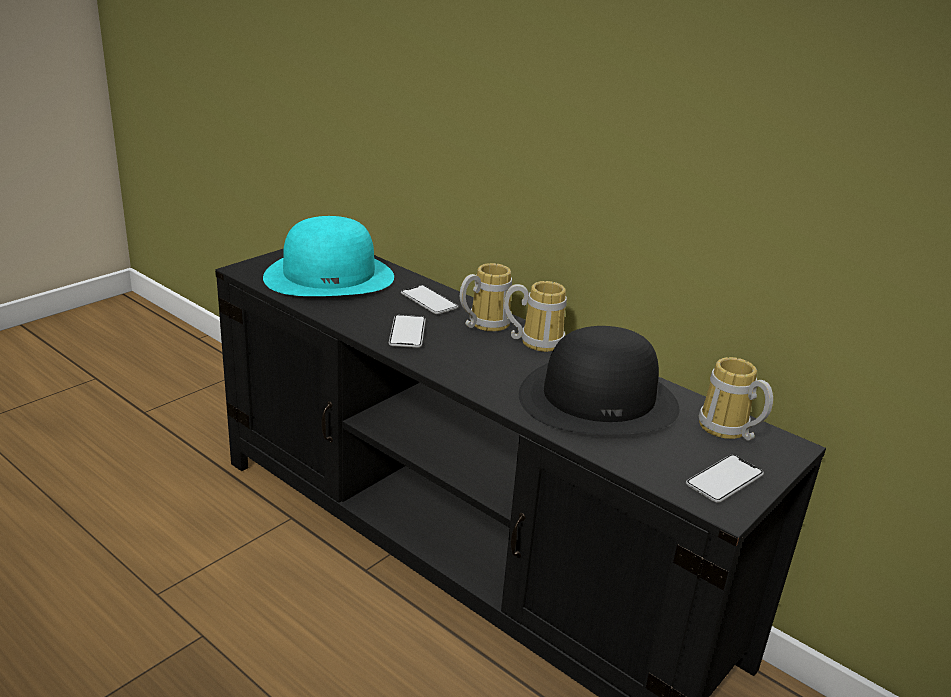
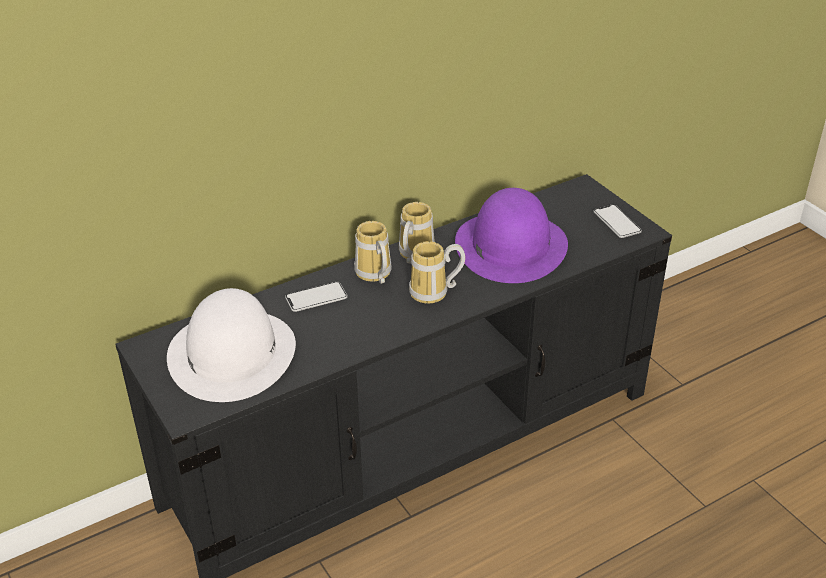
camera: 70 degrees left, 10 degrees up
turquoise hat [263,216,394,296] -> white hat [167,288,296,402]
phone [389,315,426,348] -> none
black hat [519,326,679,435] -> purple hat [455,188,568,283]
mug [699,357,773,441] -> mug moved to [409,241,465,303]

